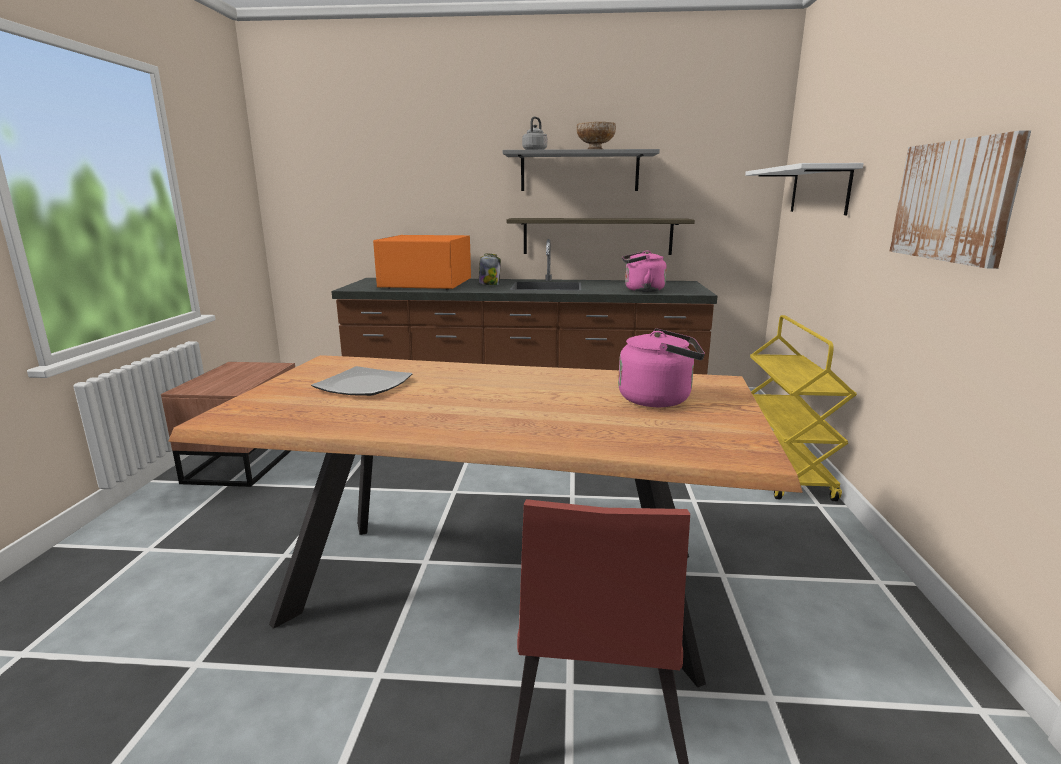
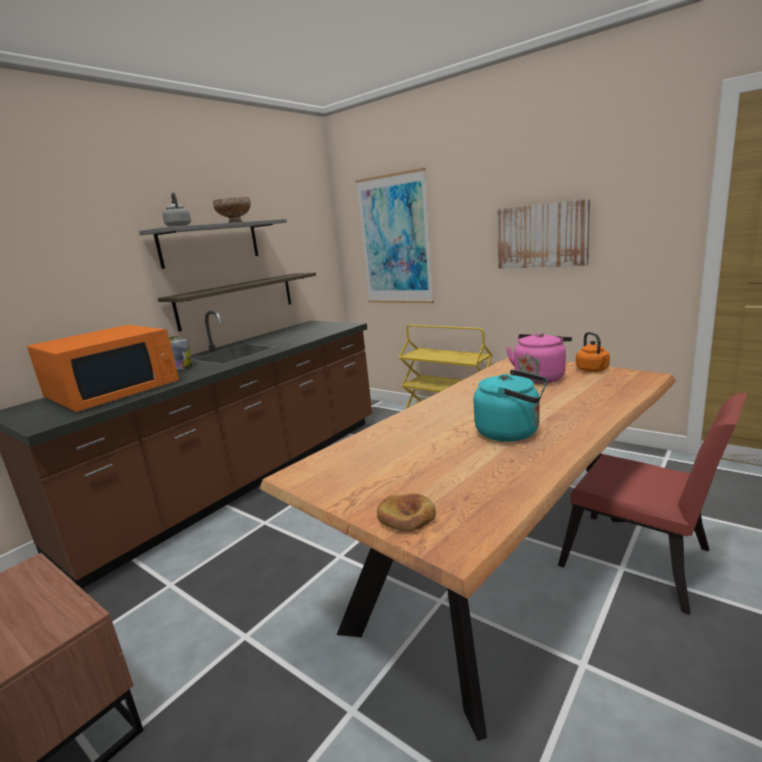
camera: 55 degrees left, 0 degrees up
plate [311,366,413,396] -> none
orange microwave [373,235,471,290] -> orange microwave turned 90 degrees counterclockwise [27,325,179,412]
pink kettle [622,251,667,292] -> none
white shelf [745,163,864,215] -> picture [355,168,434,303]
none -> bread [377,493,436,531]
none -> turquoise kettle [474,370,547,442]
none -> orange kettle [576,332,610,372]

